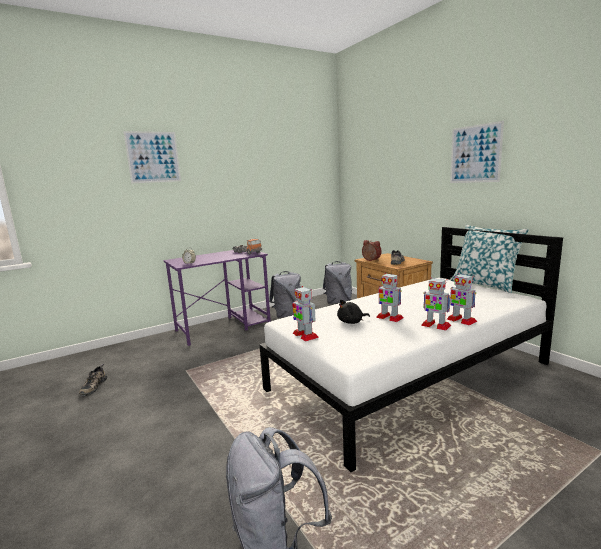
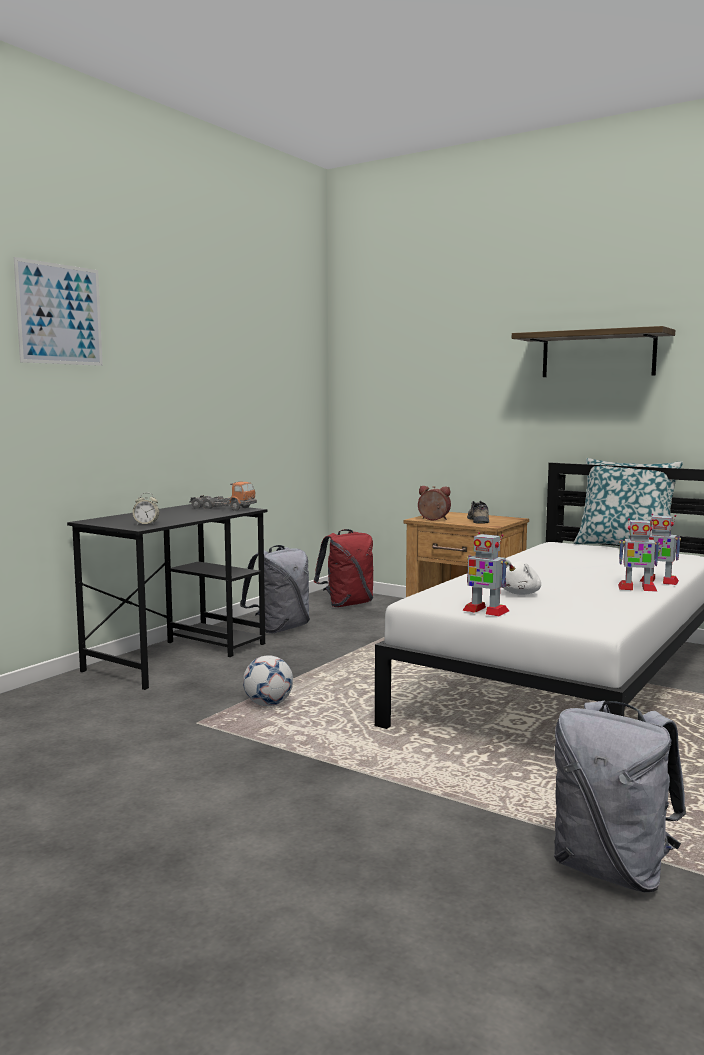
camera: 25 degrees left, 5 degrees down
shoe [79,364,107,396] -> none
purple desk [164,250,271,346] -> black desk [67,504,267,690]
grey backpack [323,261,352,304] -> red backpack [314,529,373,607]
black plush toy [337,300,370,324] -> white plush toy [503,559,541,595]
toy robot [376,273,403,322] -> none
picture [450,121,504,183] -> shelf [512,326,675,377]
none -> football [243,655,293,706]

